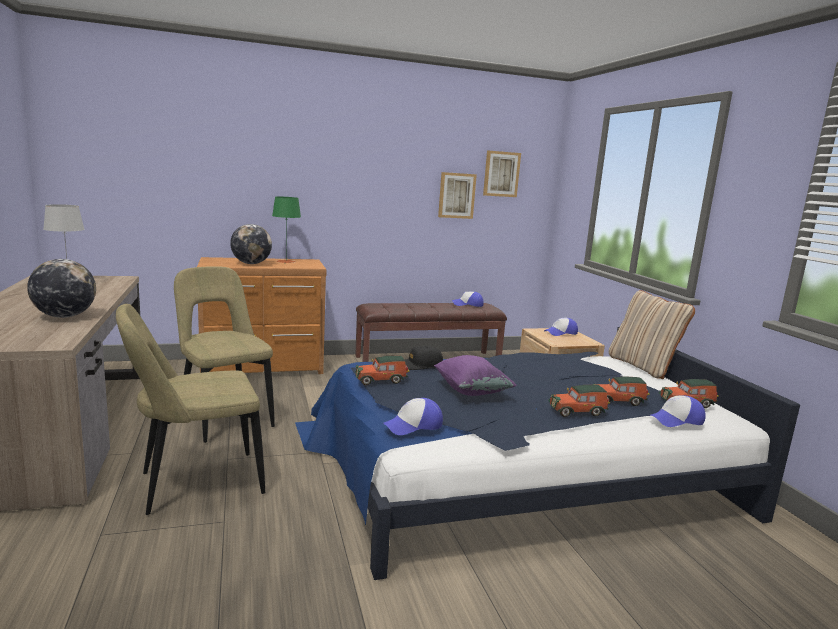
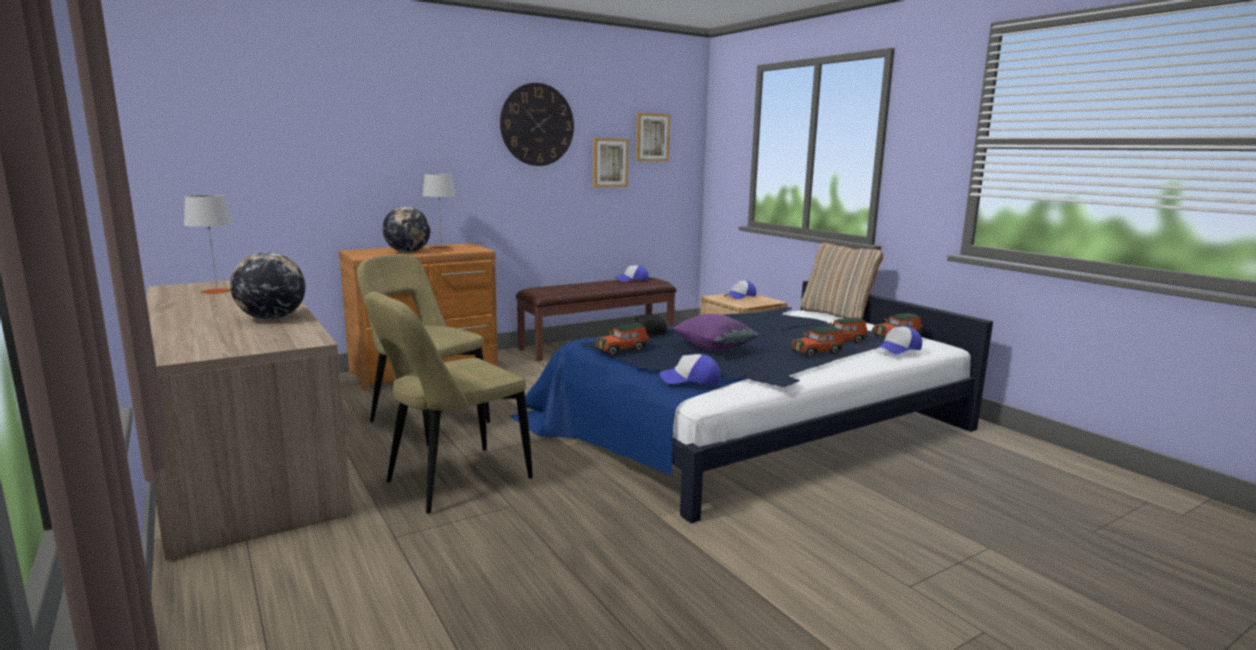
camera: 15 degrees left, 0 degrees up
green table lamp [272,197,301,263] -> grey table lamp [422,174,456,249]
cap [383,398,443,435] -> cap turned 45 degrees clockwise [659,354,720,384]
none -> wall clock [500,83,574,166]

